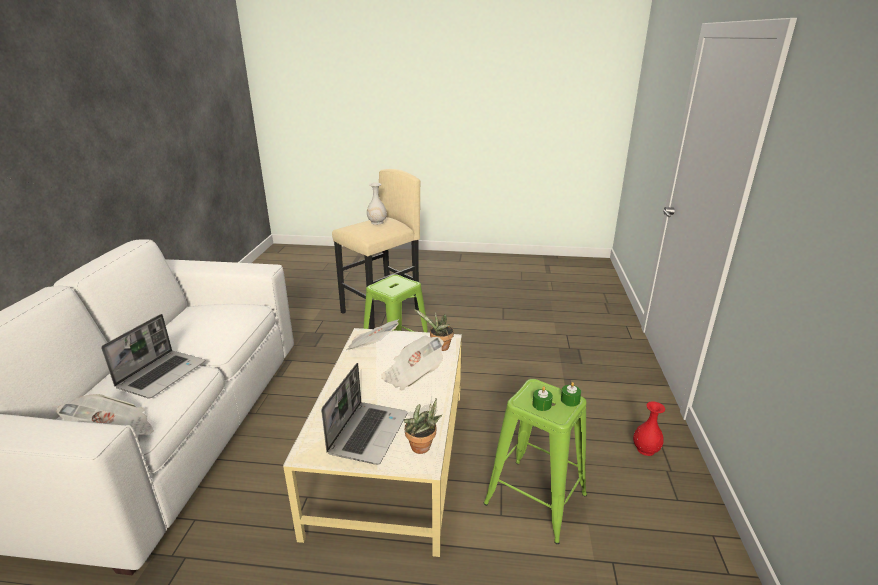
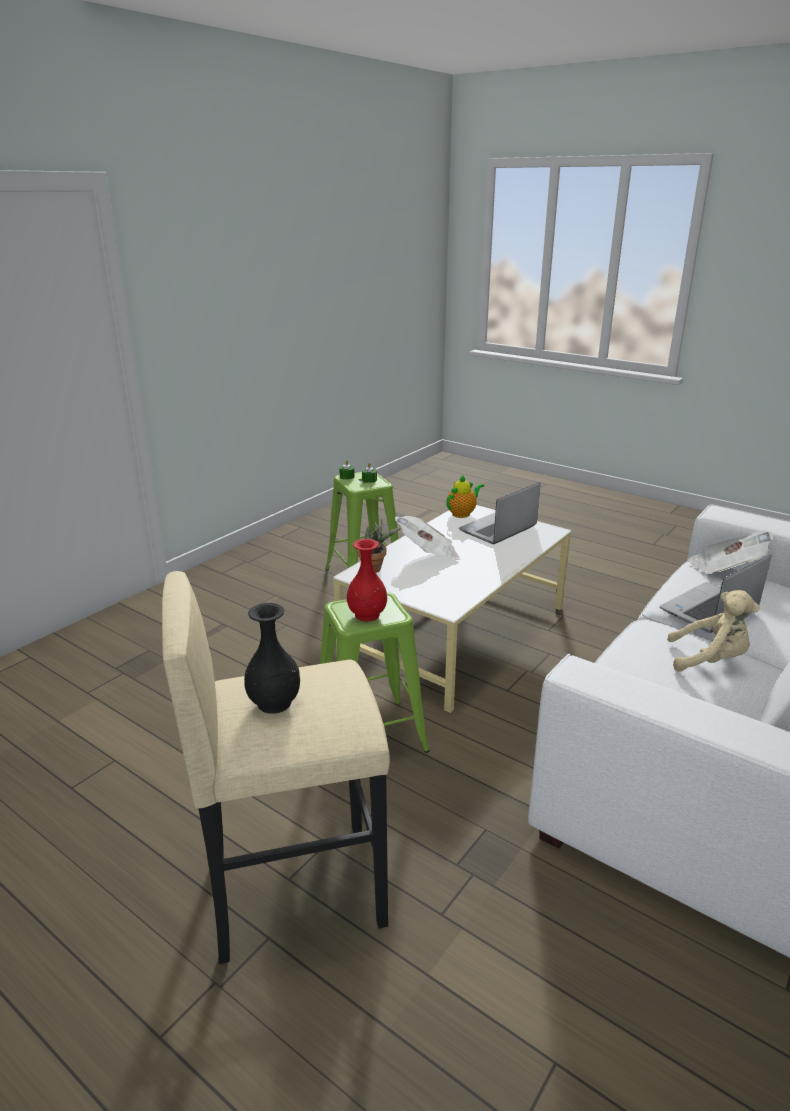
camera: 150 degrees left, 0 degrees up
newspaper [346,319,399,350] -> none
white vase [367,183,387,225] -> black vase [244,603,300,714]
potted plant [404,398,442,454] -> teapot [446,475,484,518]
red vase [633,401,665,456] -> red vase moved to [347,539,387,621]
none -> beige plush toy [667,590,759,672]

